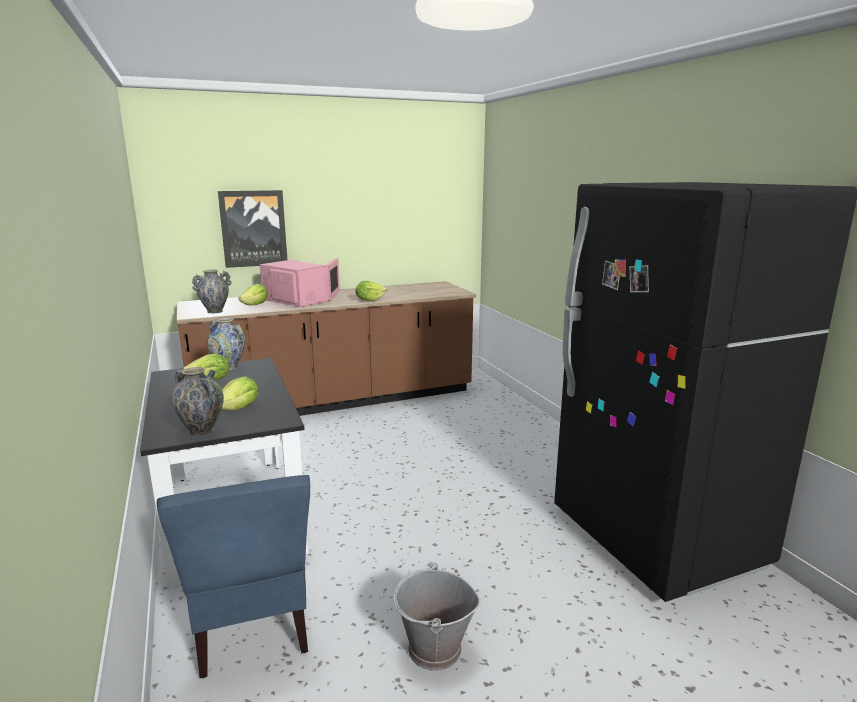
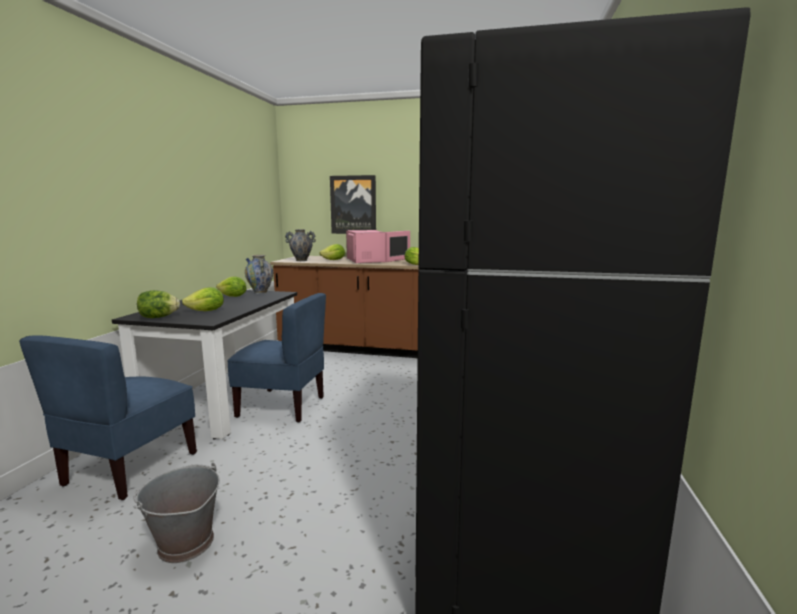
camera: 35 degrees right, 5 degrees down
vase [172,367,224,437] -> lettuce [137,290,180,318]
none -> blue chair [227,293,326,422]

